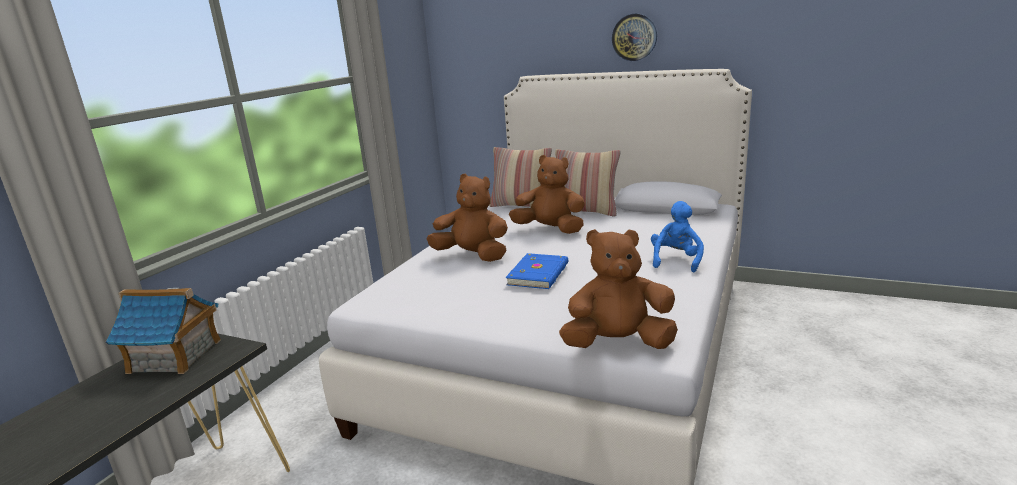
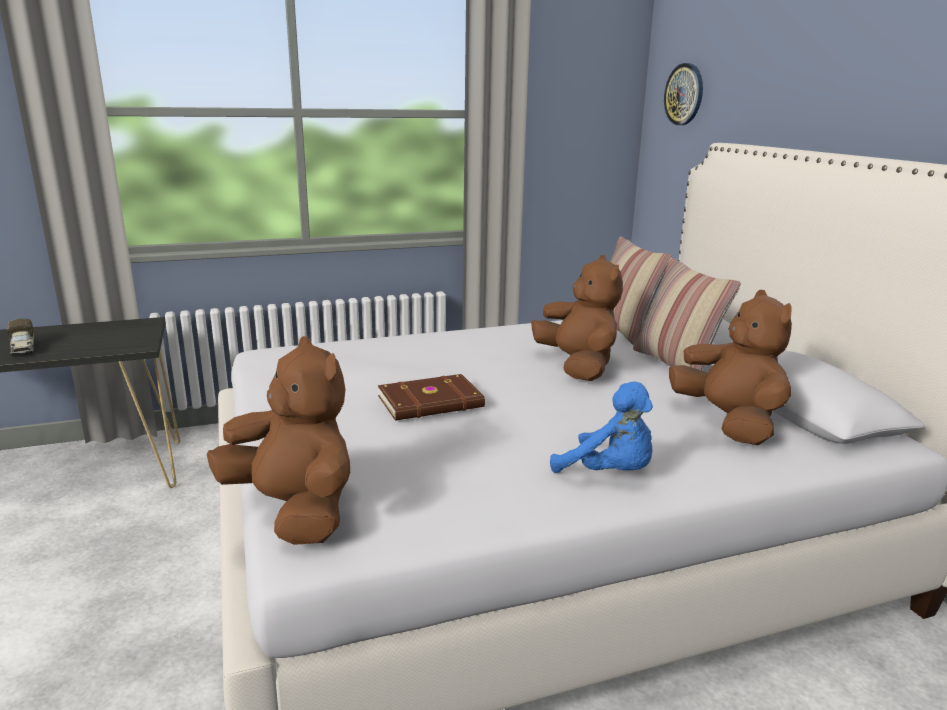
camera: 45 degrees right, 0 degrees up
toy house [106,288,221,374] -> none
brown plush toy [427,174,508,262] -> brown plush toy moved to [669,290,792,445]
blue book [505,253,568,289] -> brown book [378,374,485,421]
wall clock [612,14,657,61] -> wall clock moved to [664,63,703,125]
blue plush toy [651,201,704,272] -> blue plush toy turned 60 degrees clockwise [550,381,653,473]
none -> toy truck [8,319,35,356]

